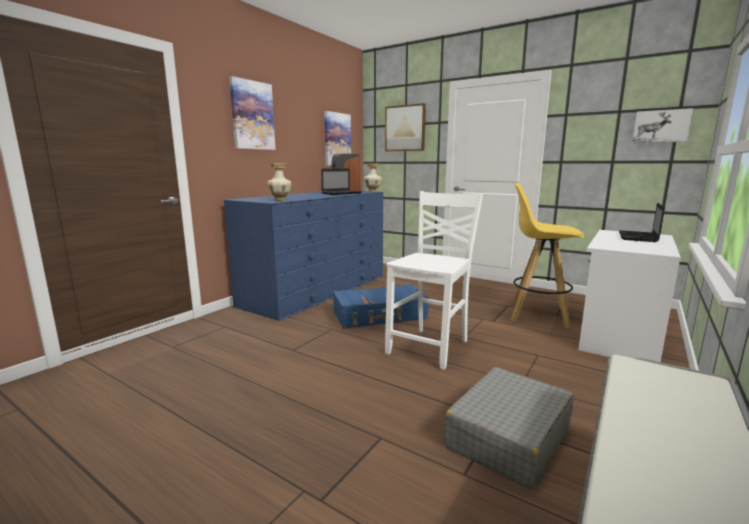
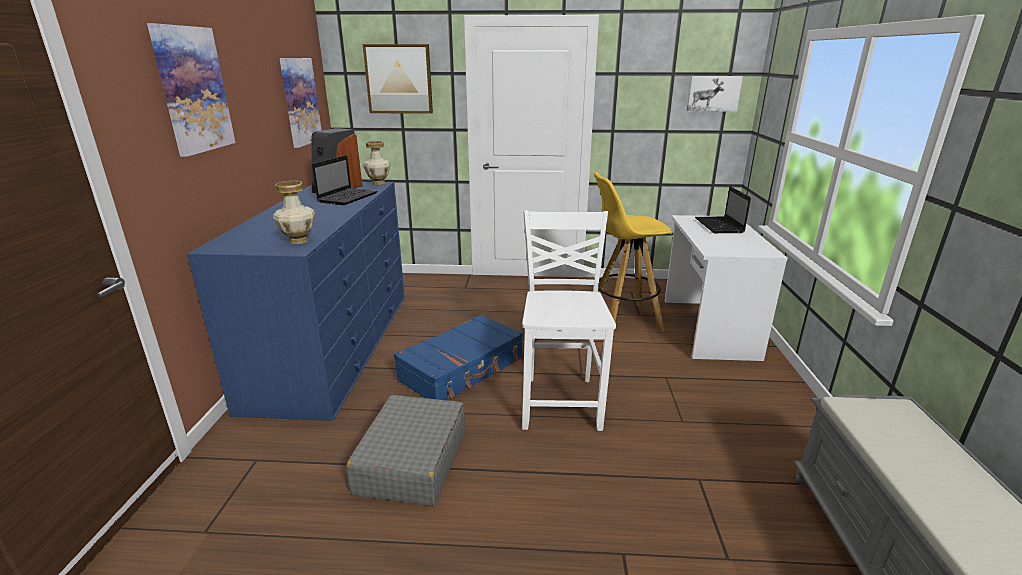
camera: 30 degrees left, 10 degrees up
grey suitcase [444,367,574,490] -> grey suitcase moved to [347,395,465,506]

